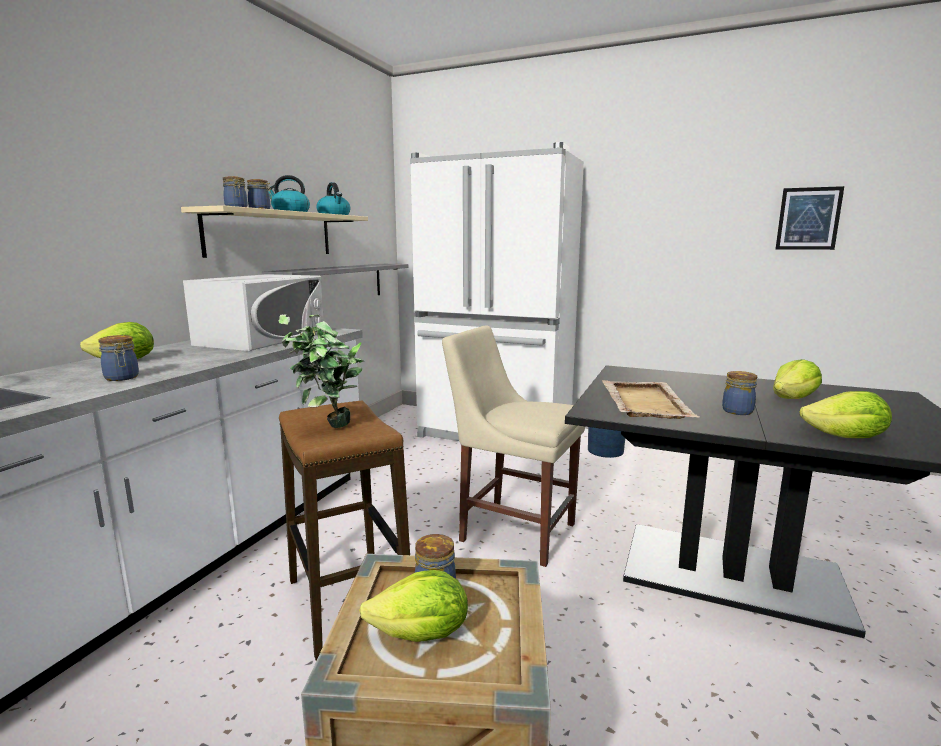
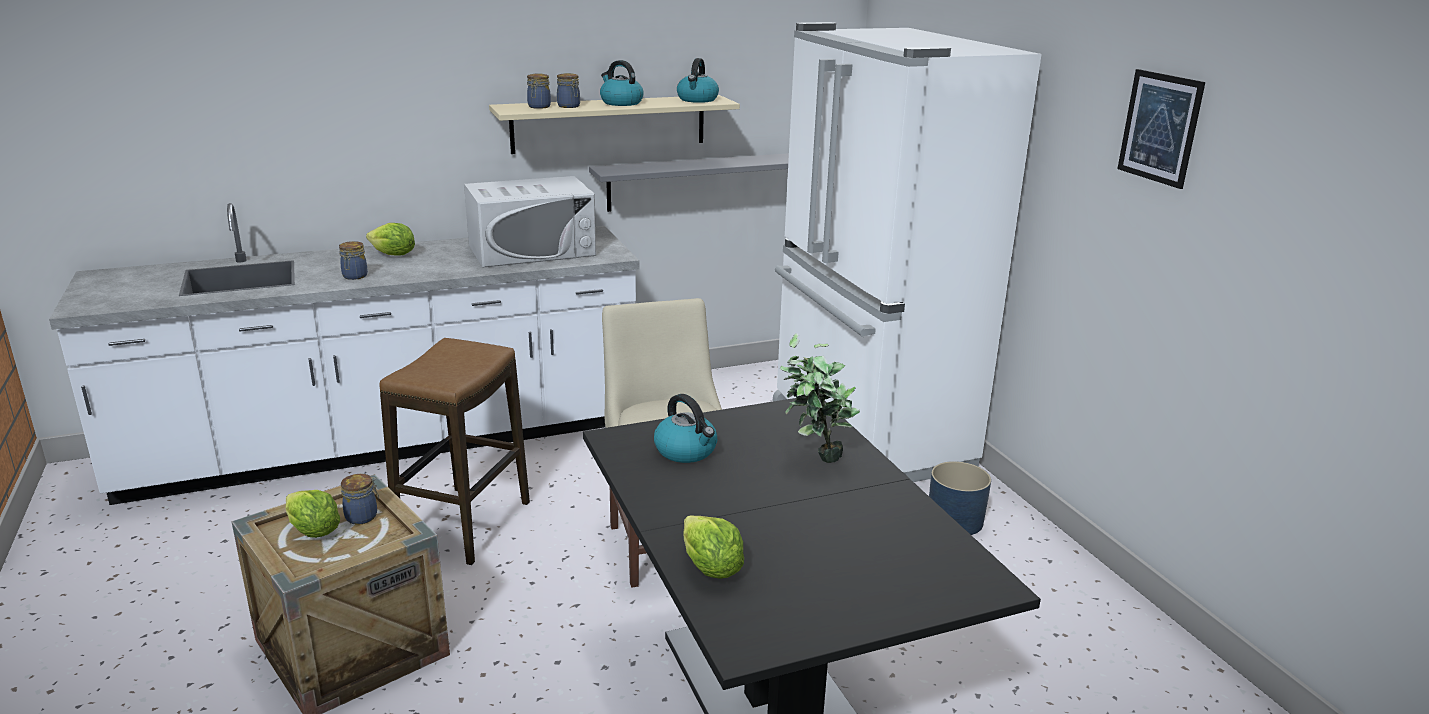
camera: 45 degrees right, 10 degrees up
potted plant [278,315,364,428] -> potted plant moved to [779,333,860,463]
beige tray [602,380,699,419] -> kettle [654,394,717,463]
jar [722,371,757,415] -> none
lettuce [773,359,822,399] -> none
picture [776,186,844,250] -> picture moved to [1117,69,1205,189]

